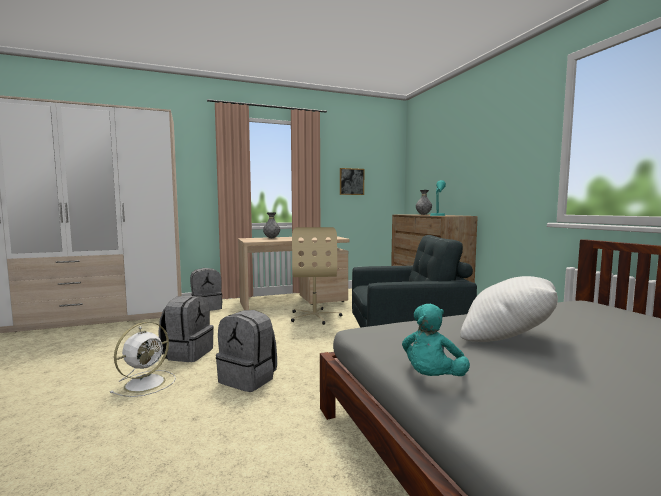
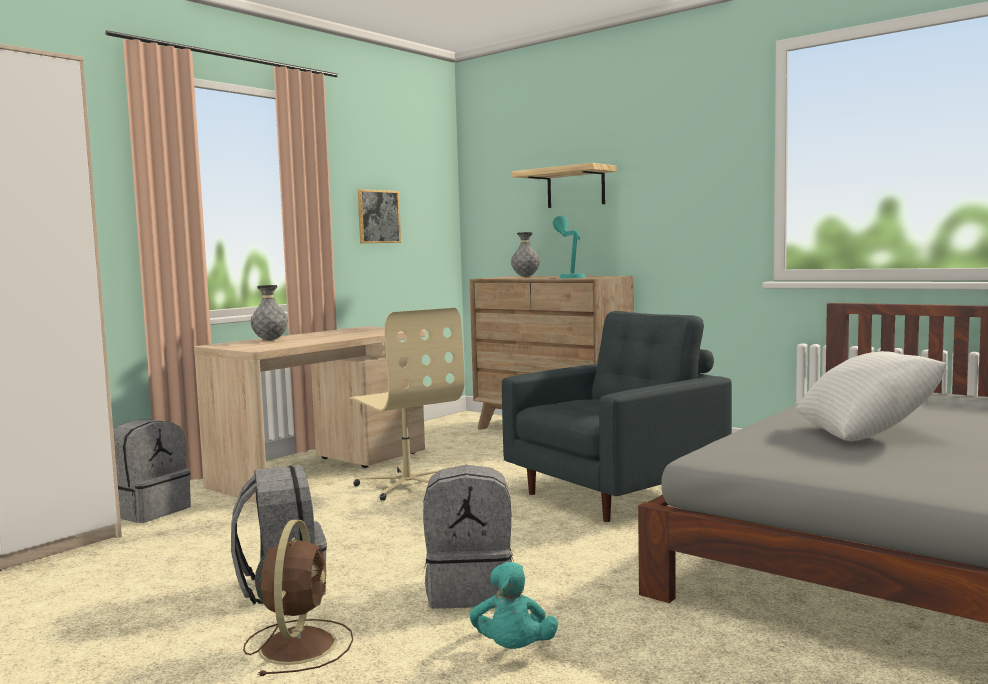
camera: 30 degrees left, 0 degrees up
white fan [110,322,176,397] -> brown fan [243,520,353,676]
turquoise plush toy [402,304,470,376] -> turquoise plush toy moved to [470,562,558,649]
none -> shelf [512,163,617,208]

